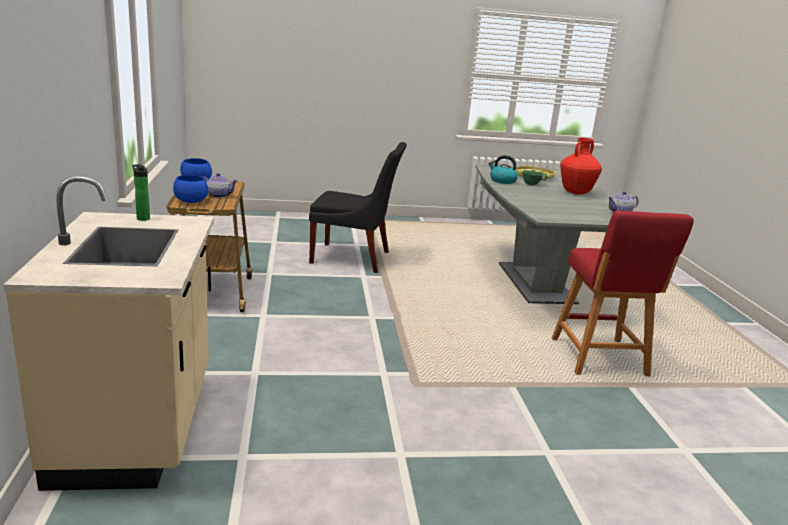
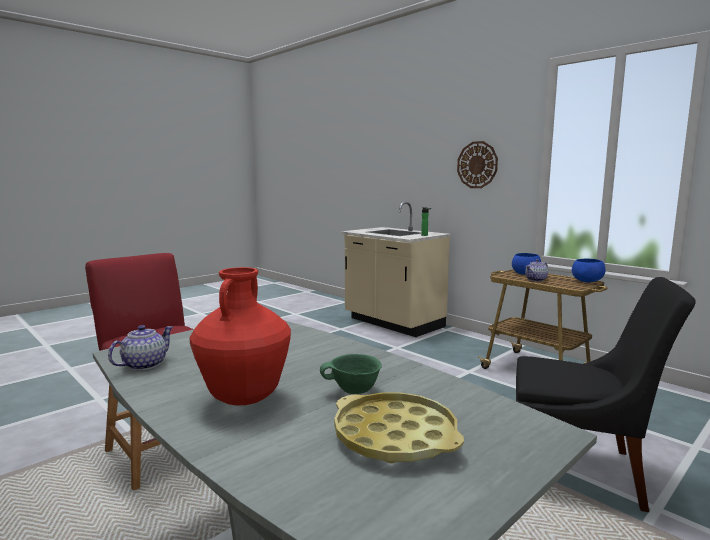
camera: 145 degrees right, 10 degrees down
black chair [309,142,407,273] -> black chair turned 135 degrees counterclockwise [516,277,696,512]
kettle [488,155,518,184] -> none
none -> wall clock [457,141,498,188]

